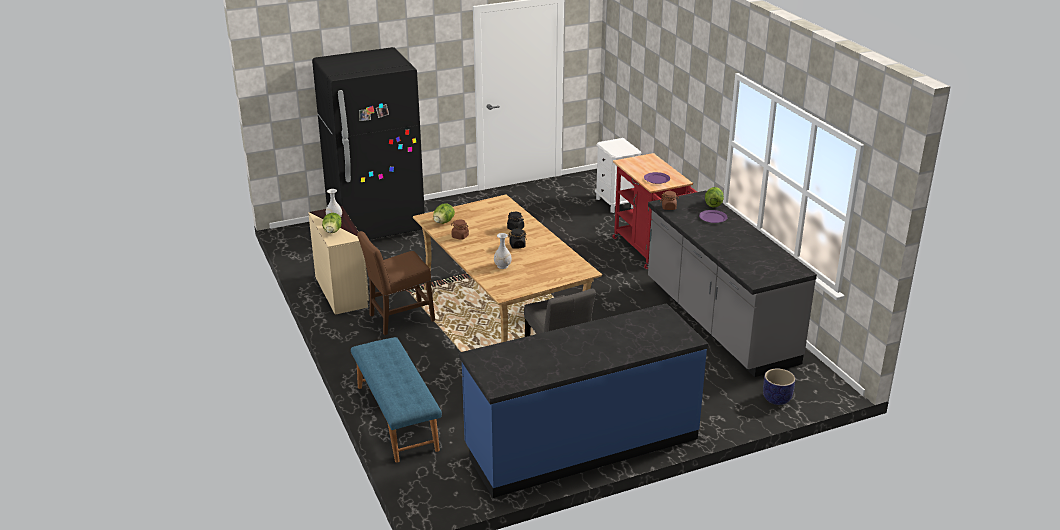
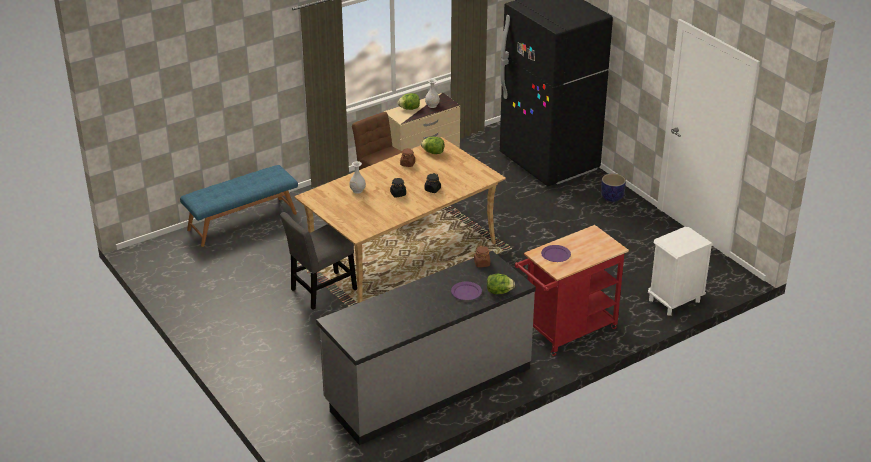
camera: 80 degrees right, 5 degrees up
blue counter [459,303,708,498] -> none
planter [763,369,795,405] -> planter moved to [601,173,626,202]

